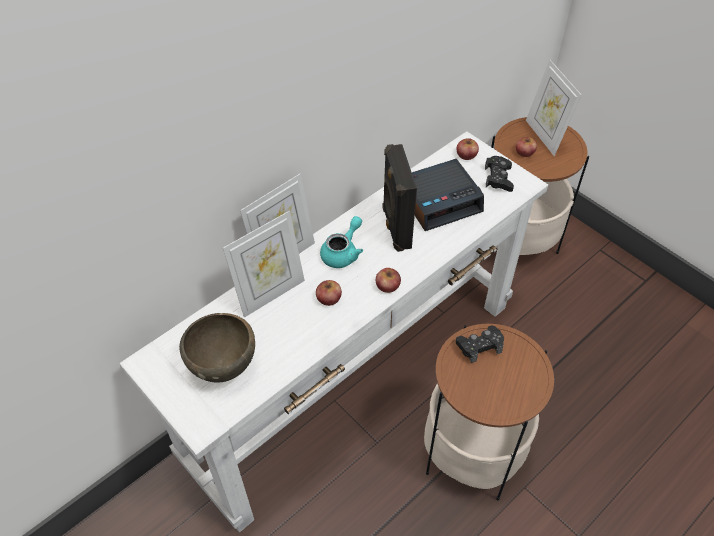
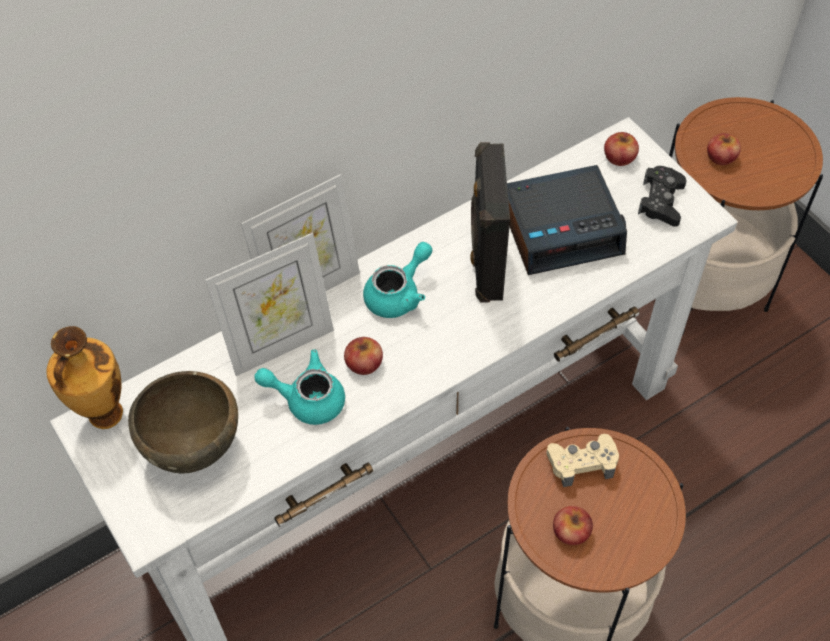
camera: 10 degrees right, 5 degrees up
apple [376,268,401,293] -> apple moved to [553,506,593,545]
black game controller [456,326,504,363] -> beige game controller [547,434,619,487]
picture frame [526,60,582,156] -> none
none -> vase [46,326,123,429]
none -> turquoise teapot [254,349,345,425]

